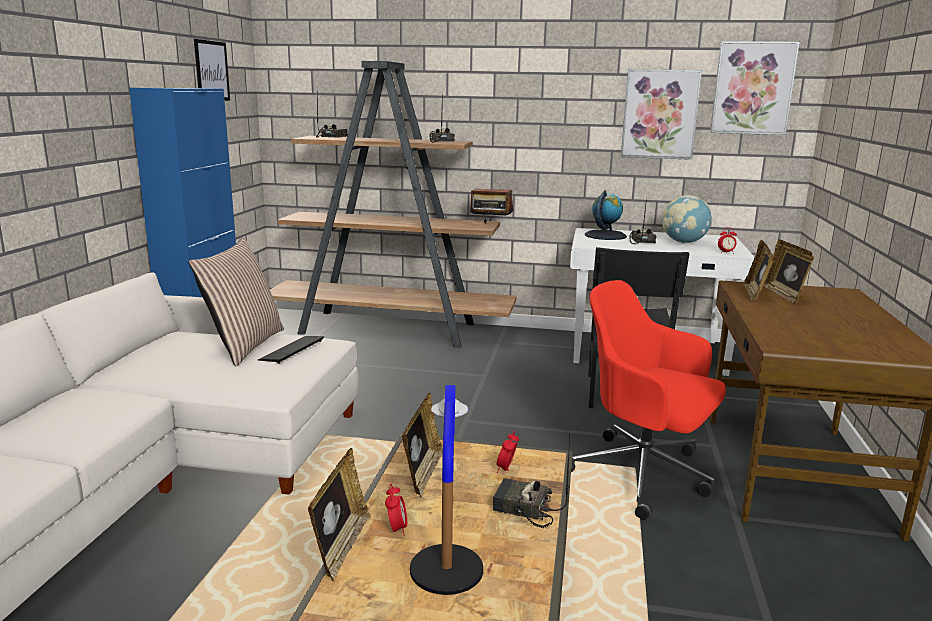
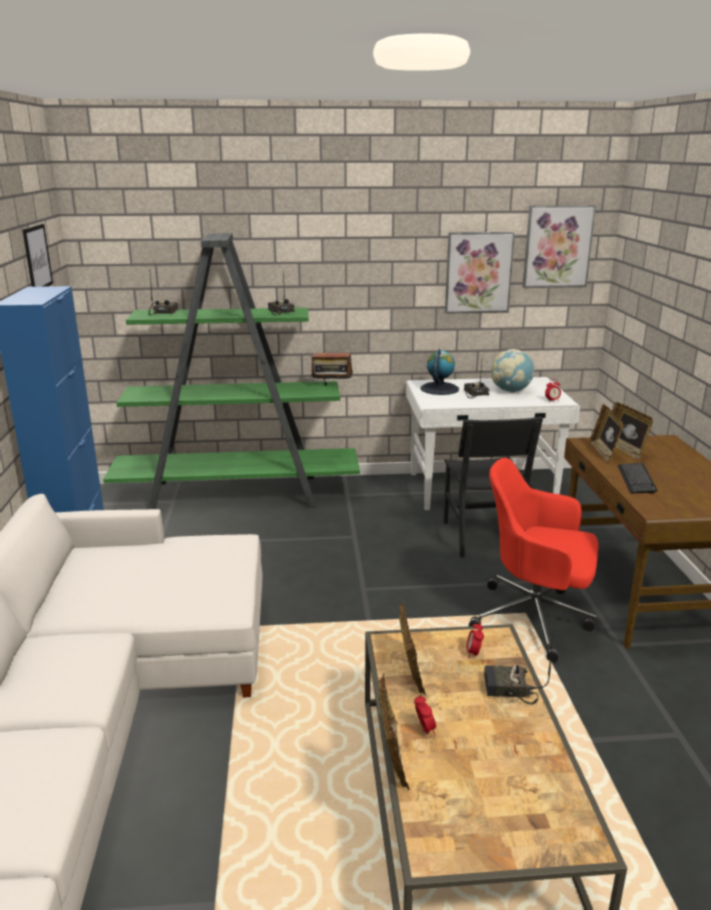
camera: 15 degrees left, 5 degrees up
pillow [188,237,284,367] -> none
keyboard [258,336,324,364] -> keyboard moved to [618,463,657,494]
brown bookcase [270,61,517,348] -> green bookcase [103,233,360,509]
table lamp [410,385,483,595] -> none

